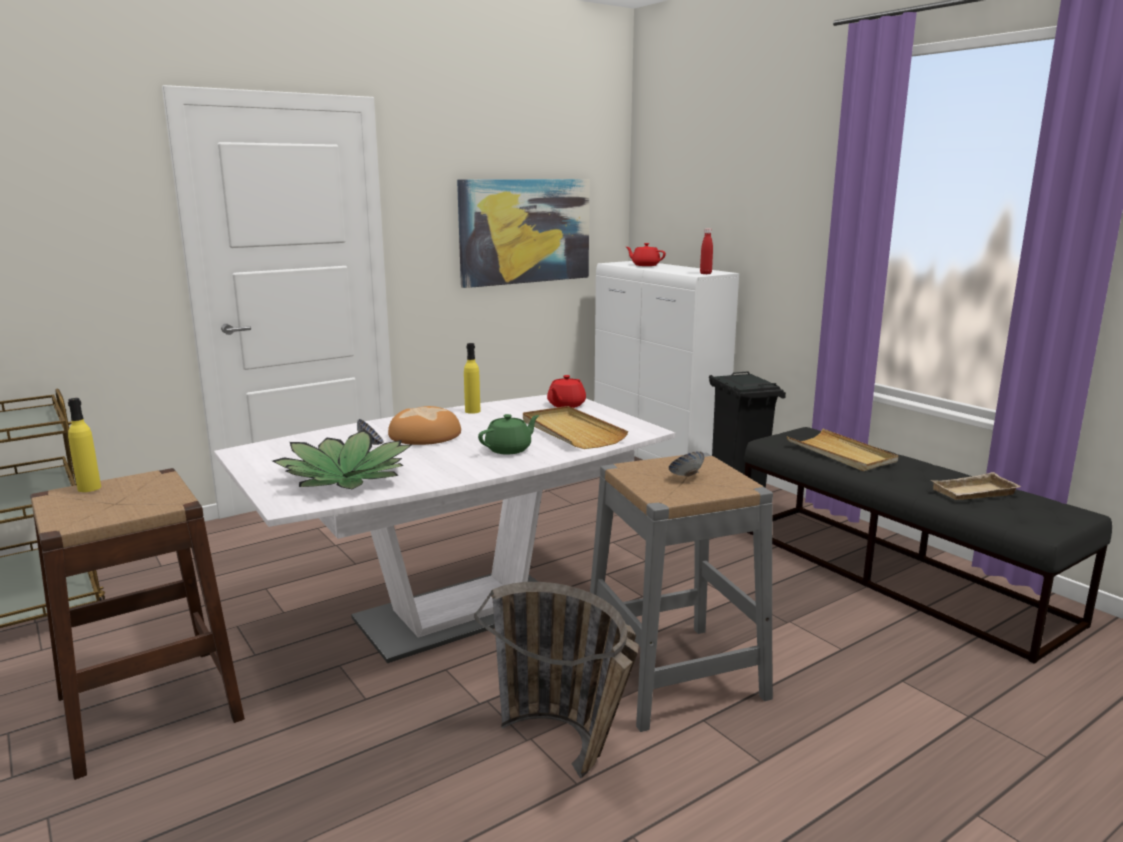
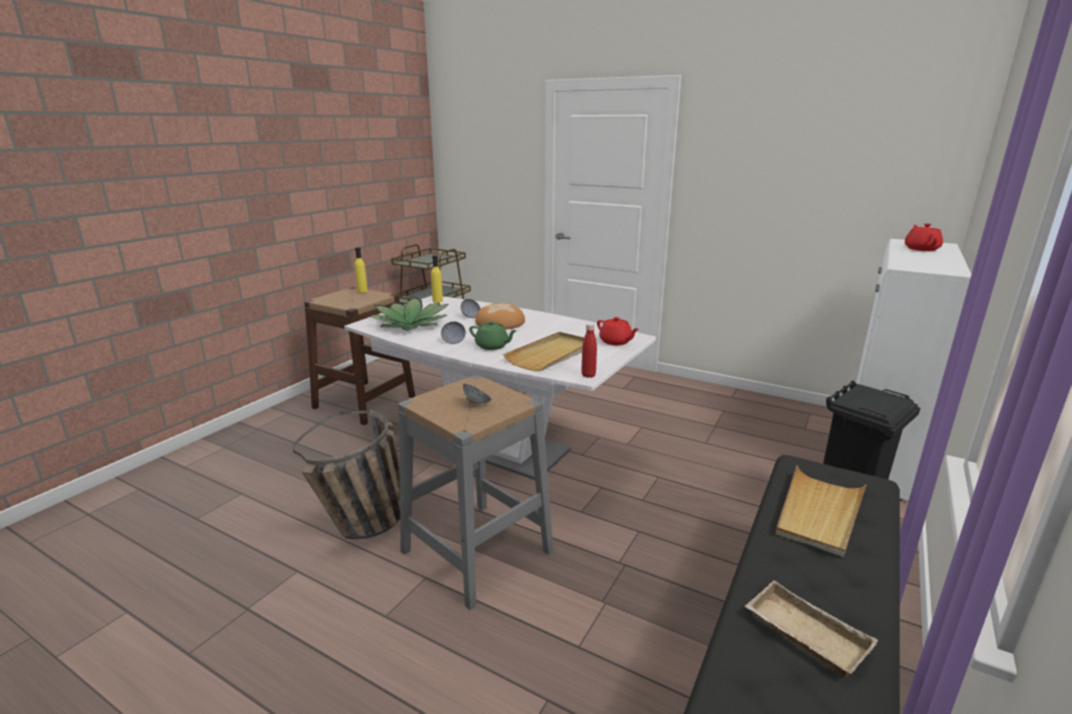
camera: 65 degrees right, 5 degrees up
picture [457,179,590,288] -> none
yellow bottle [464,343,481,414] -> yellow bottle moved to [431,255,443,303]
red teapot [547,375,586,408] -> red teapot turned 135 degrees counterclockwise [597,317,639,345]
red bottle [700,229,713,274] -> red bottle moved to [581,323,597,378]
none -> bowl [441,321,466,344]

